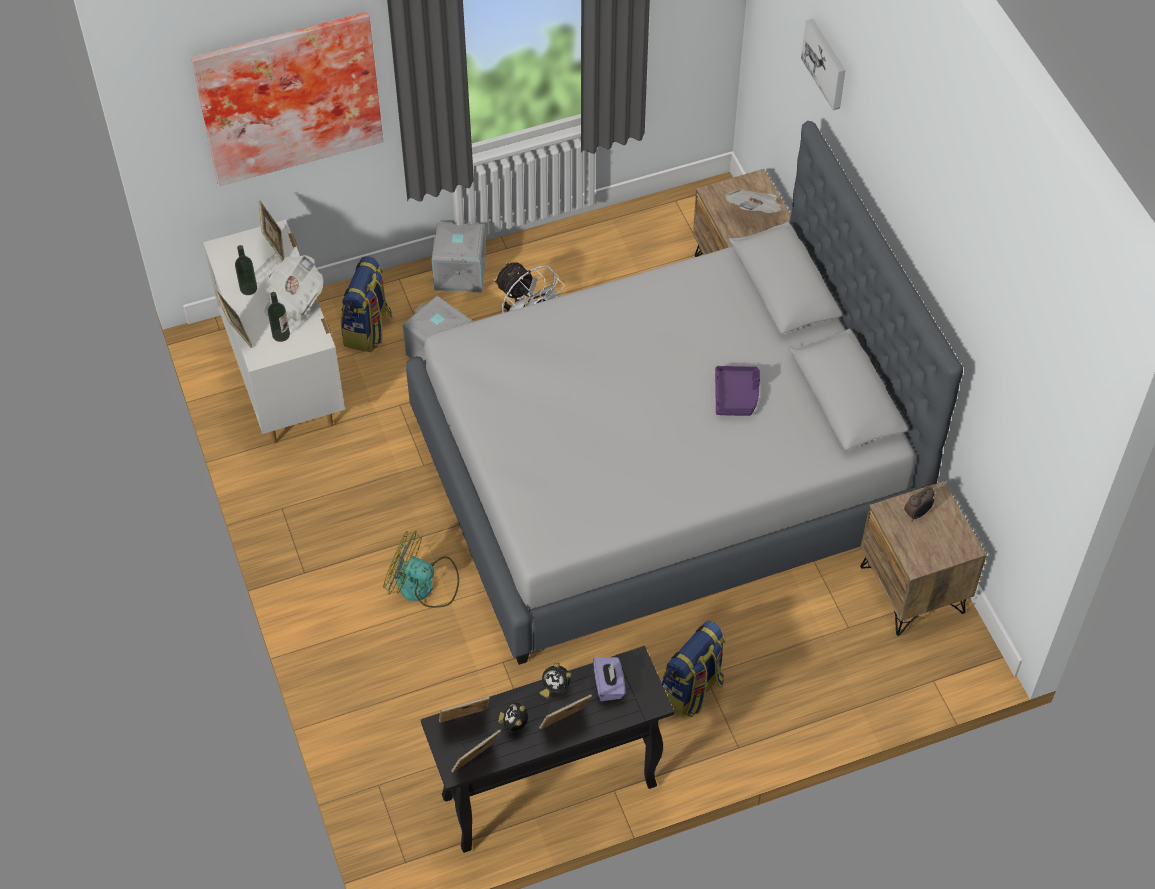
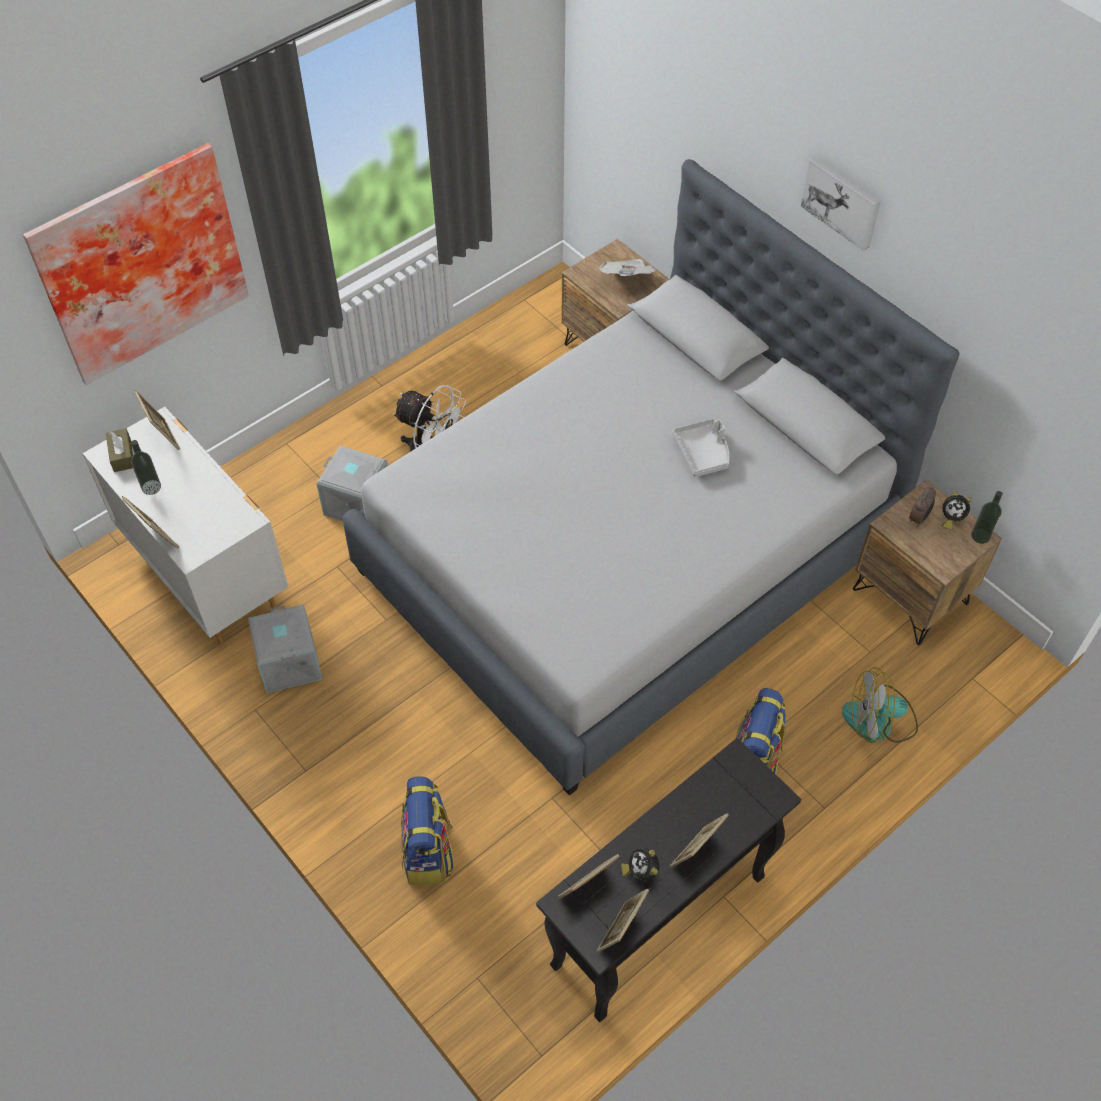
camera: 20 degrees left, 0 degrees up
newspaper [264,255,323,321] -> none
bottle [268,292,290,342] -> bottle moved to [971,491,1003,544]
backpack [341,256,393,352] -> backpack moved to [401,776,455,885]
fan [383,531,459,608] -> fan moved to [842,667,918,743]
grey storage box [432,221,486,293] -> grey storage box moved to [248,604,322,693]
alarm clock [540,663,572,699] -> alarm clock moved to [942,492,971,530]
purple tissue box [593,657,625,701] -> none
purple tray [715,366,760,416] -> grey tray [672,418,730,477]
picture [801,18,846,110] -> picture moved to [801,157,881,251]
none -> brown tissue box [106,428,133,472]

